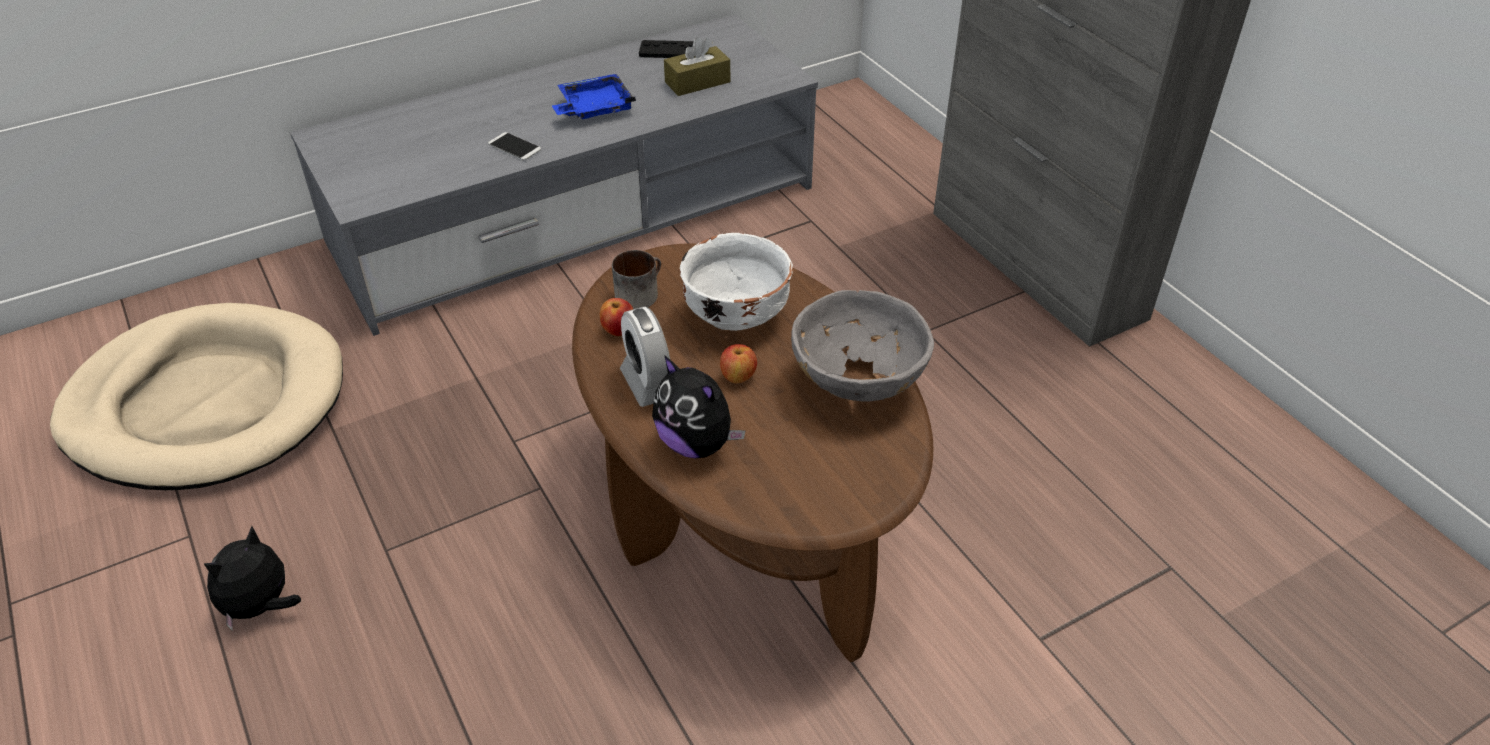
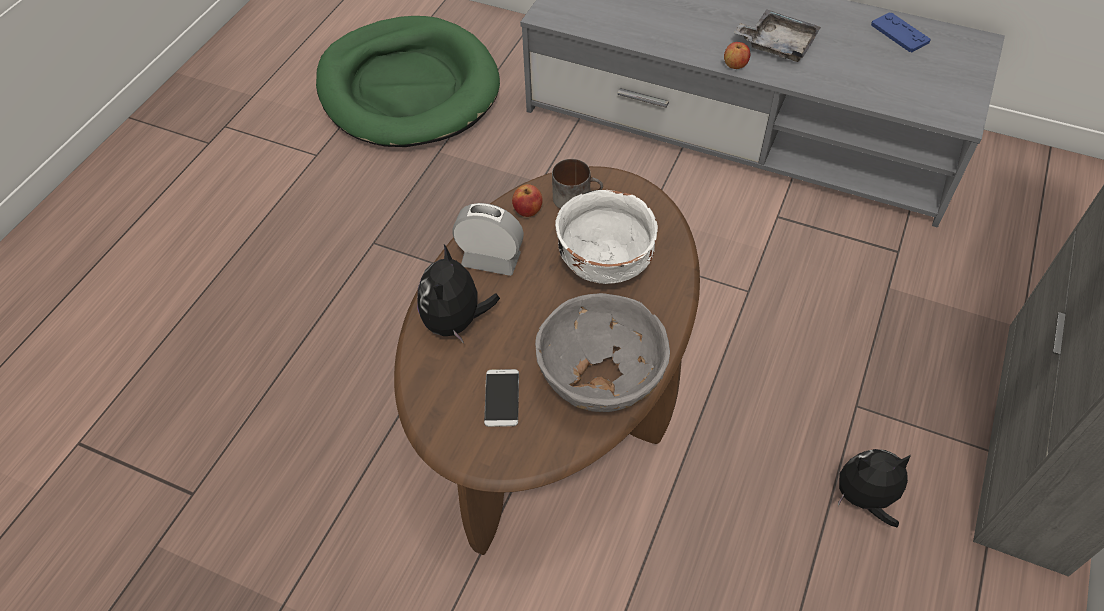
camera: 55 degrees right, 10 degrees up
beige dog bed [50,303,343,490] -> green dog bed [316,16,500,147]
plush toy [204,526,301,631] -> plush toy moved to [838,449,911,527]
phone [488,132,541,160] -> phone moved to [484,369,519,427]
blue tray [552,74,636,119] -> grey tray [733,9,821,62]
alarm clock [620,307,670,407] -> alarm clock turned 75 degrees clockwise [452,203,524,276]
black game controller [639,40,694,58] -> blue game controller [871,12,930,52]
brown tissue box [664,37,730,96] -> none
apple [720,344,757,384] -> apple moved to [724,42,750,69]

